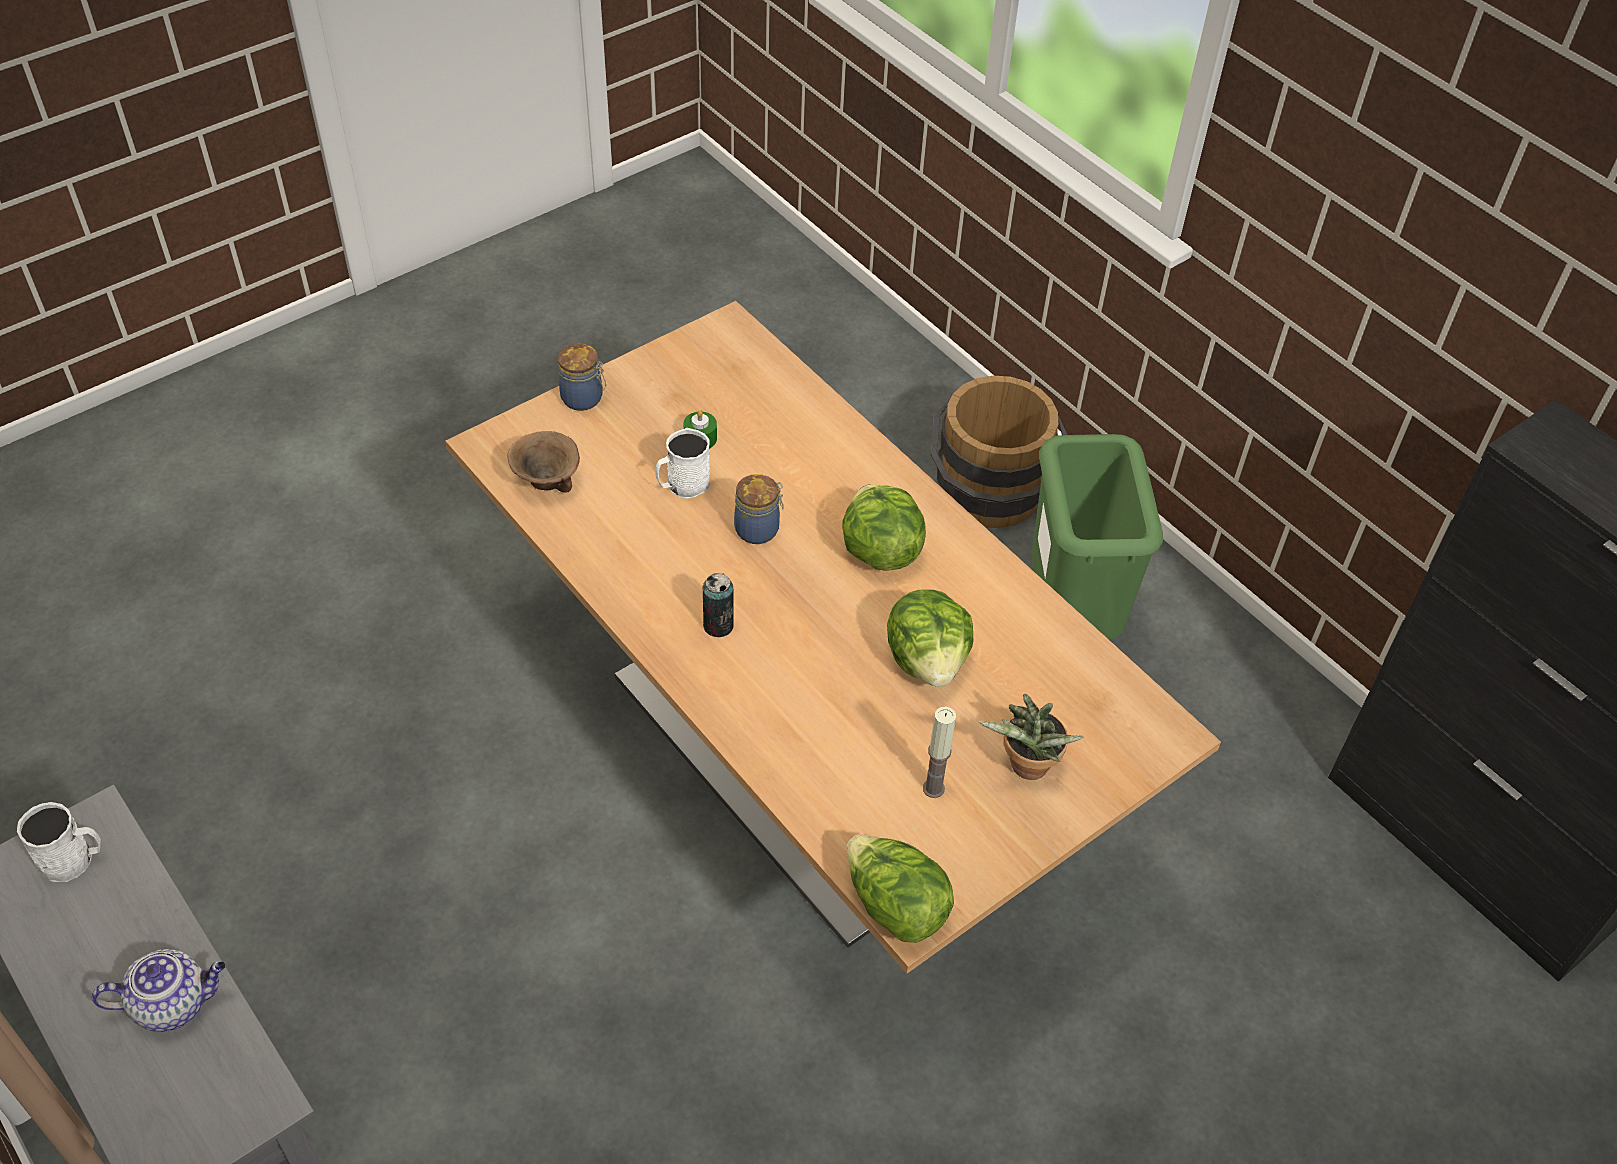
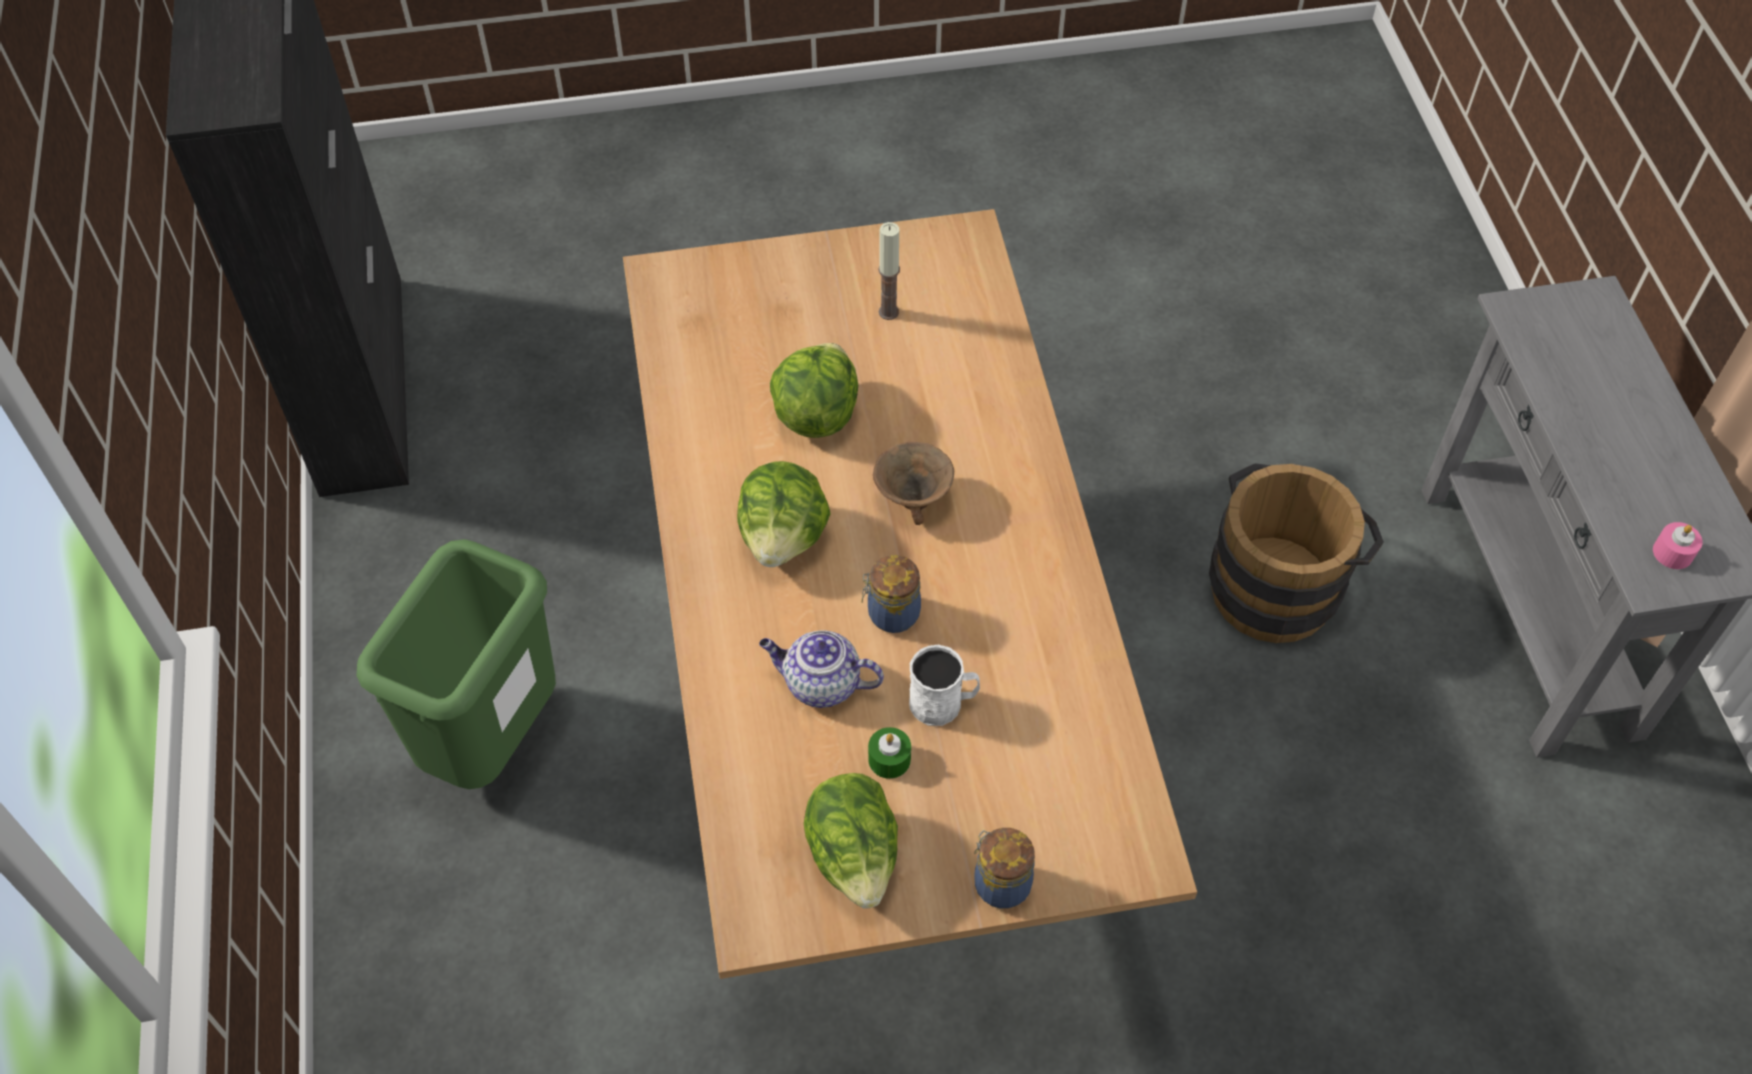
camera: 150 degrees left, 5 degrees up
white mug [17,802,101,882] -> pink candle [1653,522,1703,569]
teapot [92,949,226,1032] -> teapot moved to [759,630,884,708]
brown bowl [507,431,580,493] -> brown bowl moved to [873,442,954,525]
can [703,573,734,637] -> none
lettuce [846,835,954,943] -> lettuce moved to [804,773,898,909]
brown bucket [931,376,1067,528] -> brown bucket moved to [1209,463,1384,643]
potted plant [978,694,1084,780] -> none

